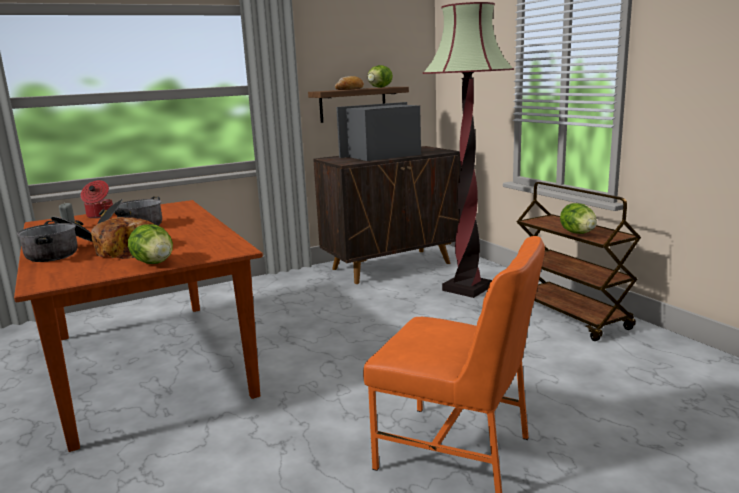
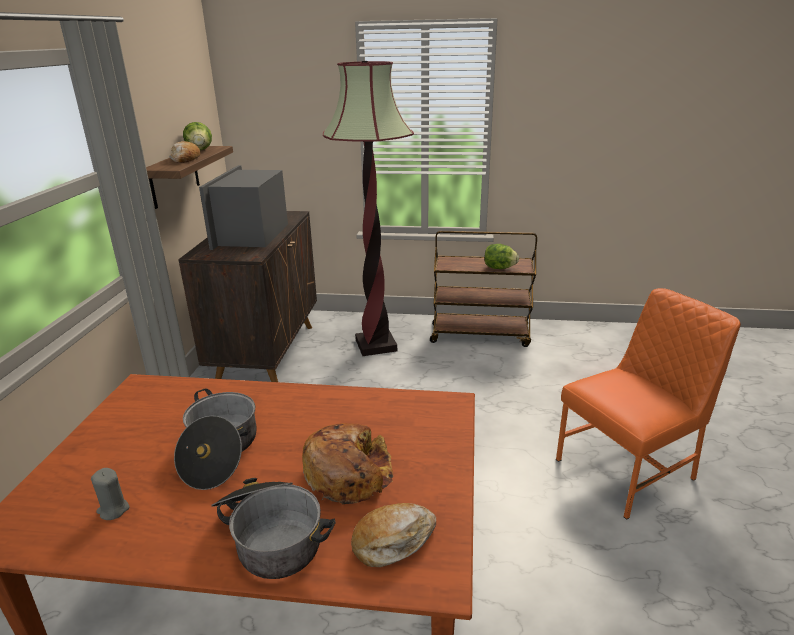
camera: 55 degrees left, 10 degrees up
cooking pot [81,180,113,218] -> none
lettuce [128,224,173,264] -> none
none -> bread [351,503,436,567]

